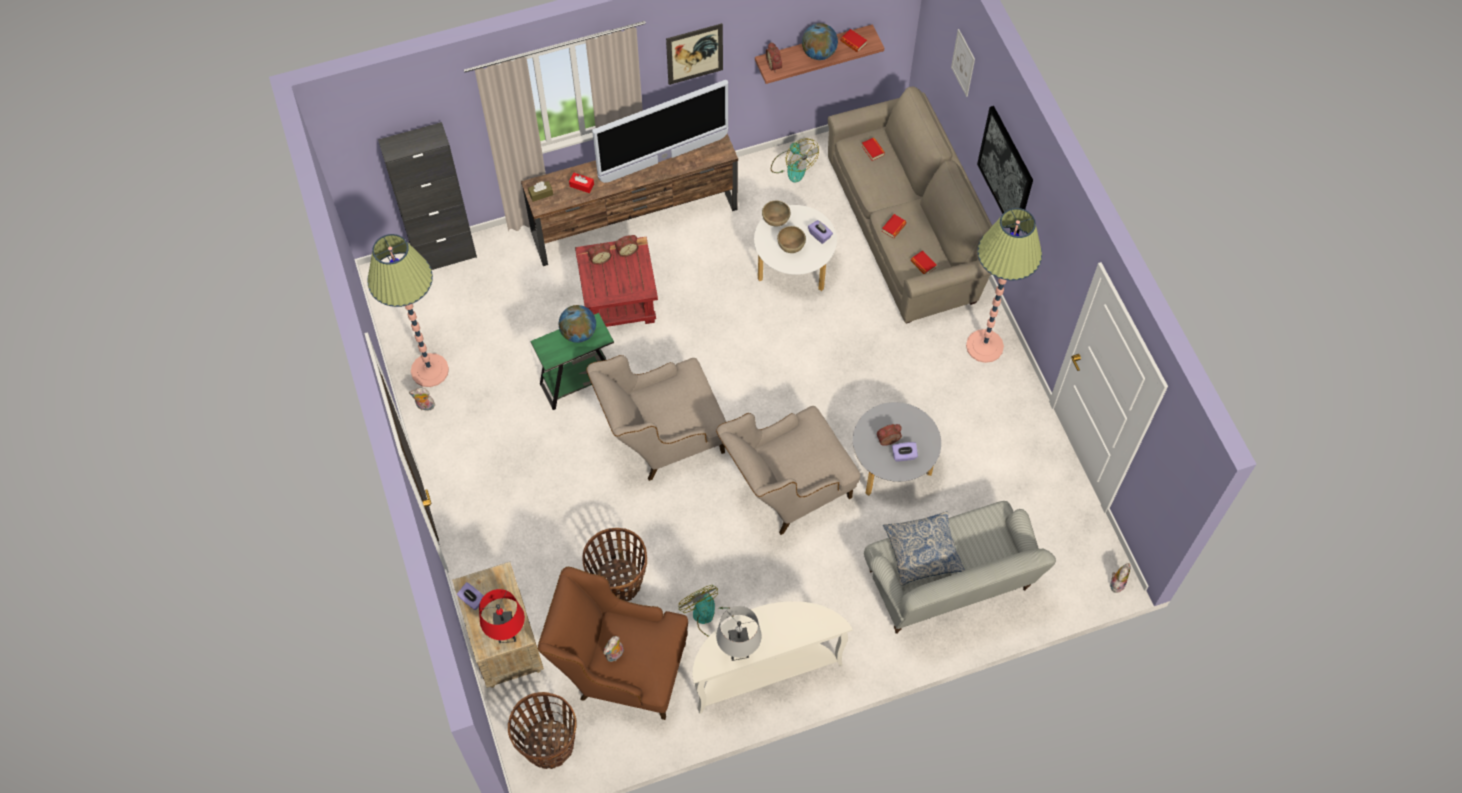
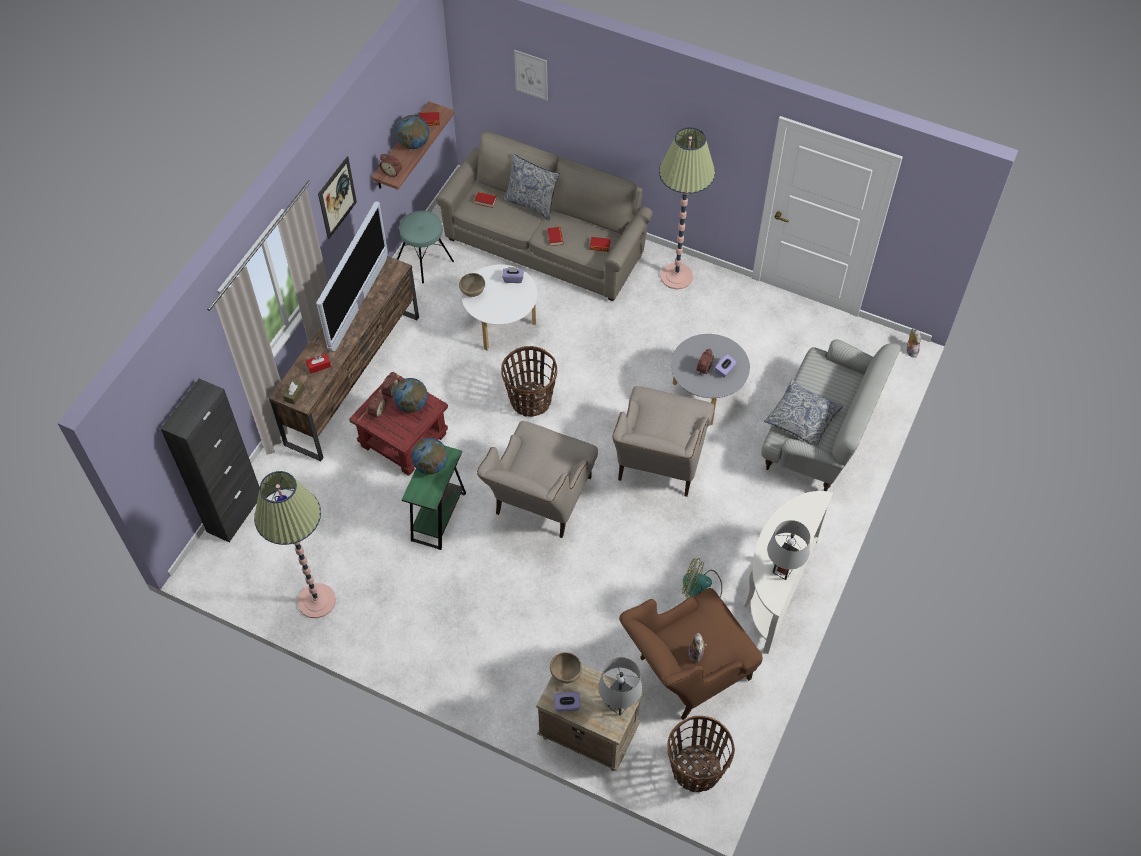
camera: 45 degrees left, 5 degrees down
plush toy [409,388,435,411] -> none
red table lamp [479,589,525,643] -> grey table lamp [598,657,642,715]
basket [582,528,647,601] -> basket moved to [501,346,557,417]
fan [771,139,819,183] -> turquoise stool [397,211,454,283]
brown bowl [777,226,806,253] -> brown bowl moved to [550,652,582,683]
picture [977,106,1033,234] -> none
none -> globe [393,378,428,413]
none -> pillow [504,153,560,221]

